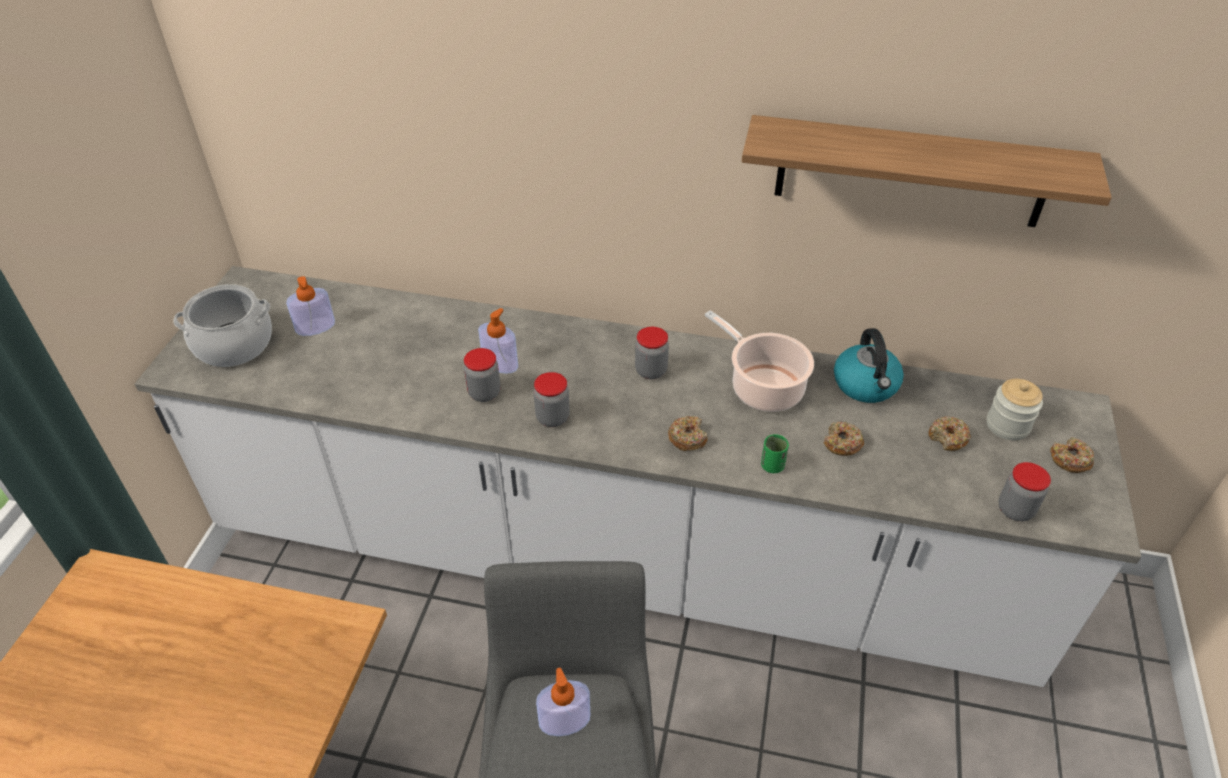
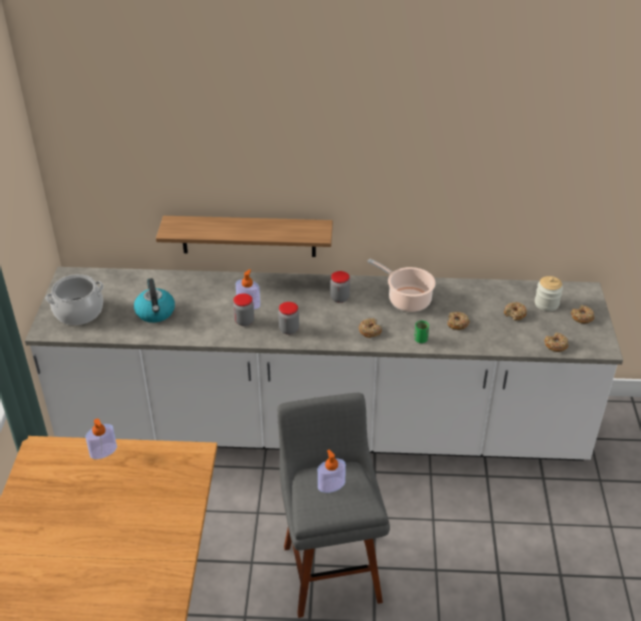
camera: 10 degrees left, 5 degrees down
soap dispenser [286,276,335,336] -> soap dispenser moved to [85,419,117,459]
shelf [742,115,1112,227] -> shelf moved to [156,216,333,257]
kettle [834,328,904,403] -> kettle moved to [134,278,175,323]
jar [999,462,1051,521] -> donut [544,332,568,352]

